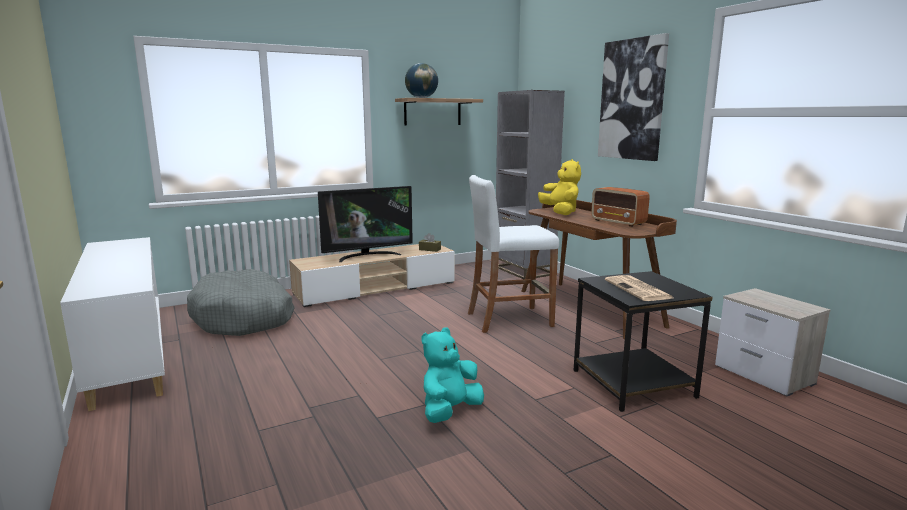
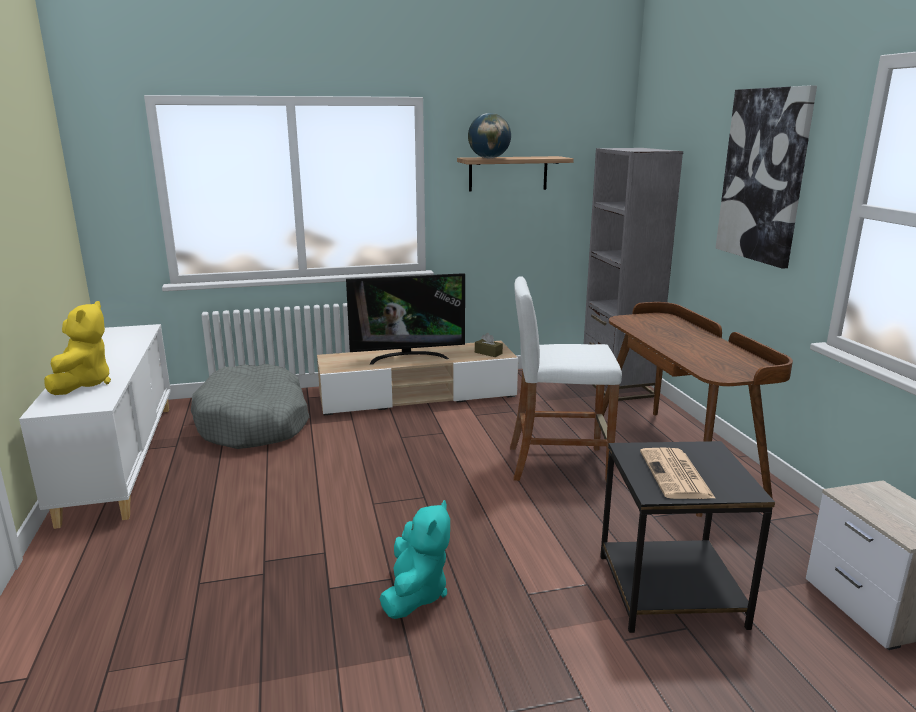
camera: 15 degrees right, 5 degrees up
turquoise plush toy [421,327,484,423] -> turquoise plush toy turned 135 degrees clockwise [380,500,450,619]
yellow plush toy [538,159,581,215] -> yellow plush toy moved to [44,301,111,395]
radio [591,187,650,227] -> none

